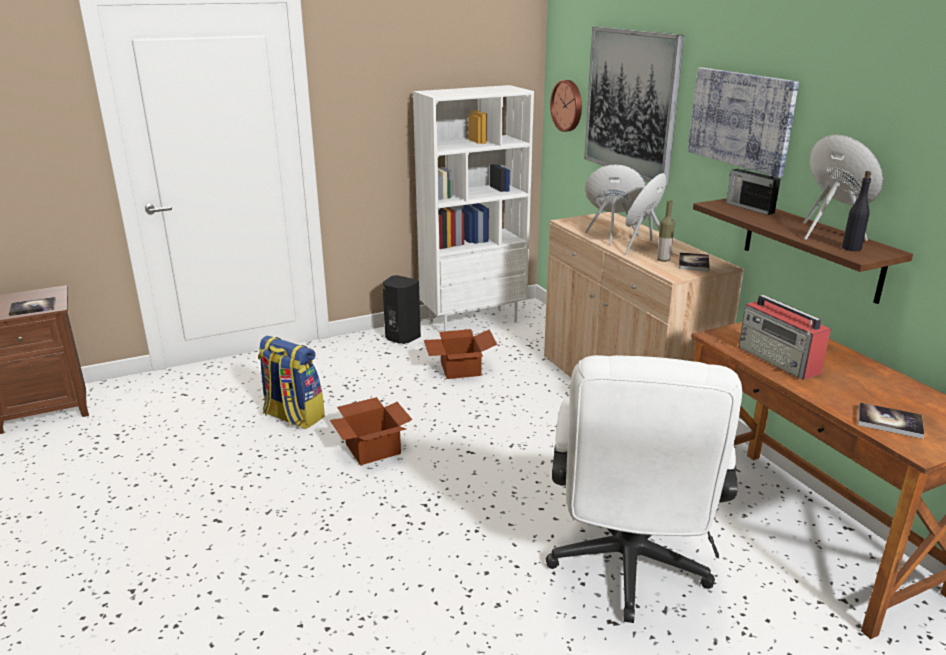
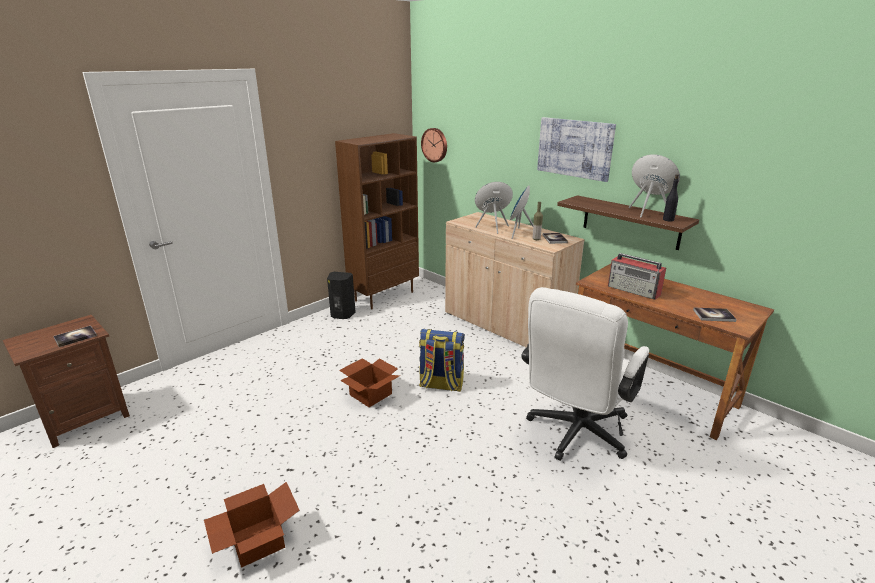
camera: 20 degrees left, 0 degrees up
backpack [258,336,325,429] -> backpack moved to [419,329,465,392]
white bookcase [413,85,534,331] -> brown bookcase [335,133,419,309]
cardboard box [424,329,497,379] -> cardboard box moved to [204,482,300,568]
white office chair [546,355,742,623] -> white office chair turned 45 degrees clockwise [521,287,649,461]
picture [584,27,684,186] -> none
radio [726,168,781,215] -> none

